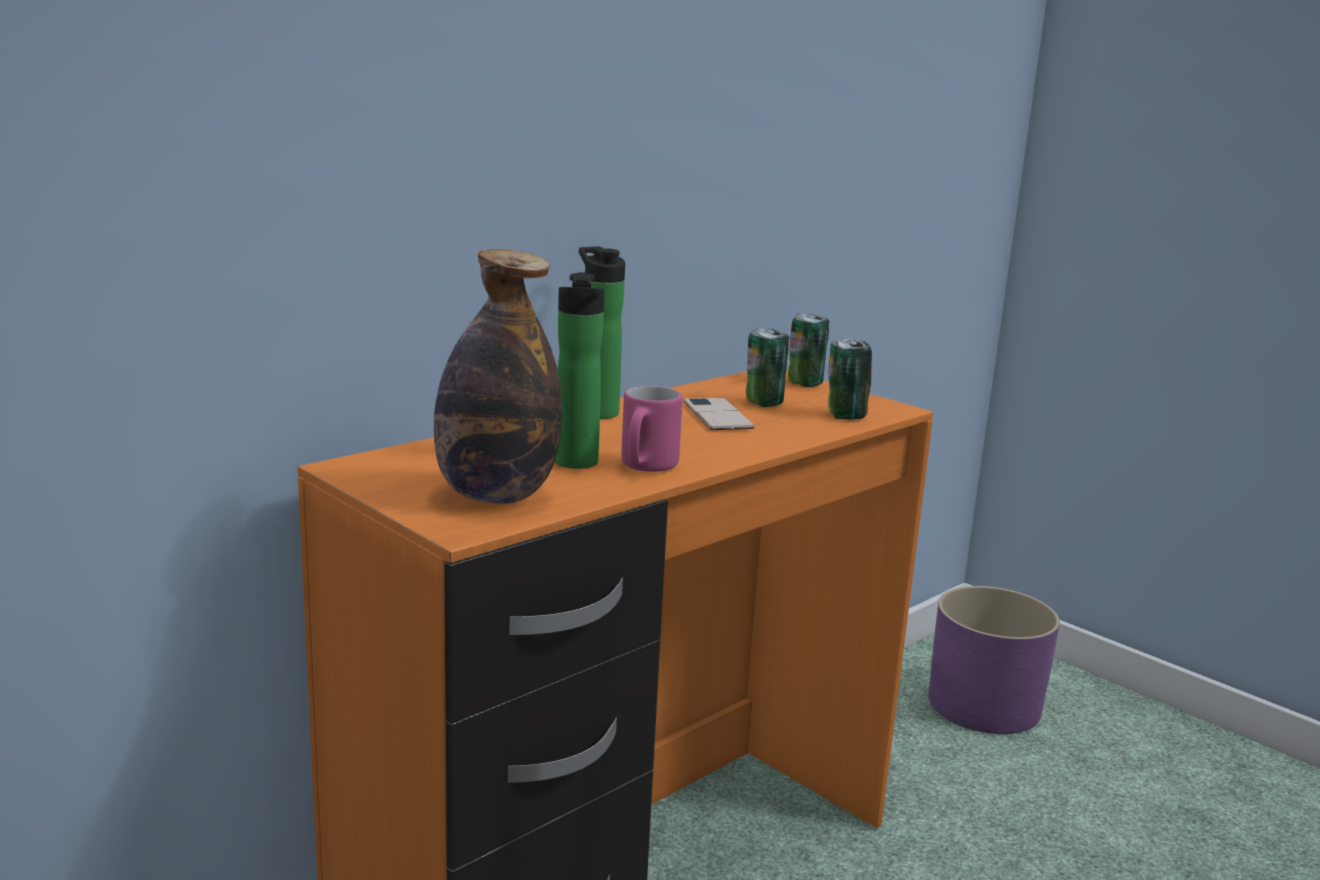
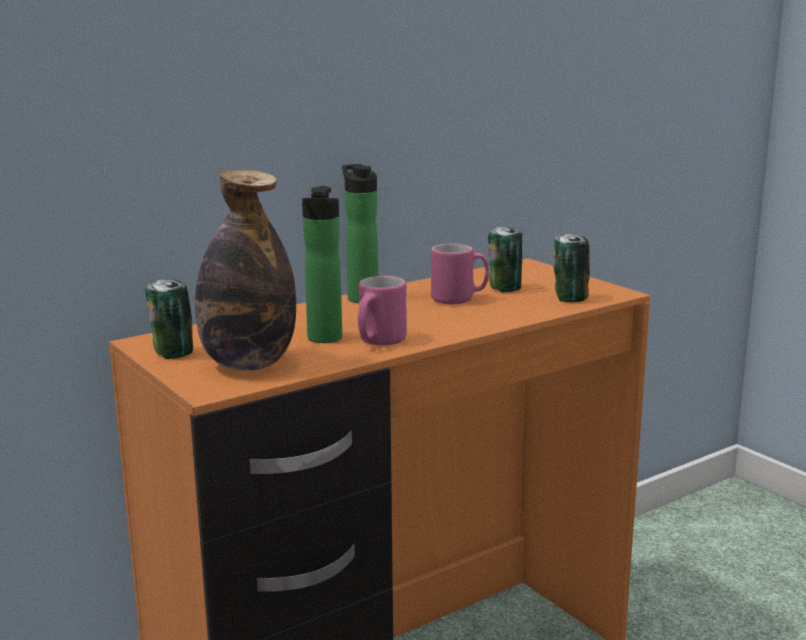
camera: 10 degrees right, 0 degrees up
phone [683,398,754,430] -> pink mug [431,243,489,304]
can [788,313,830,387] -> can moved to [145,280,193,359]
purple planter [929,586,1060,734] -> none

